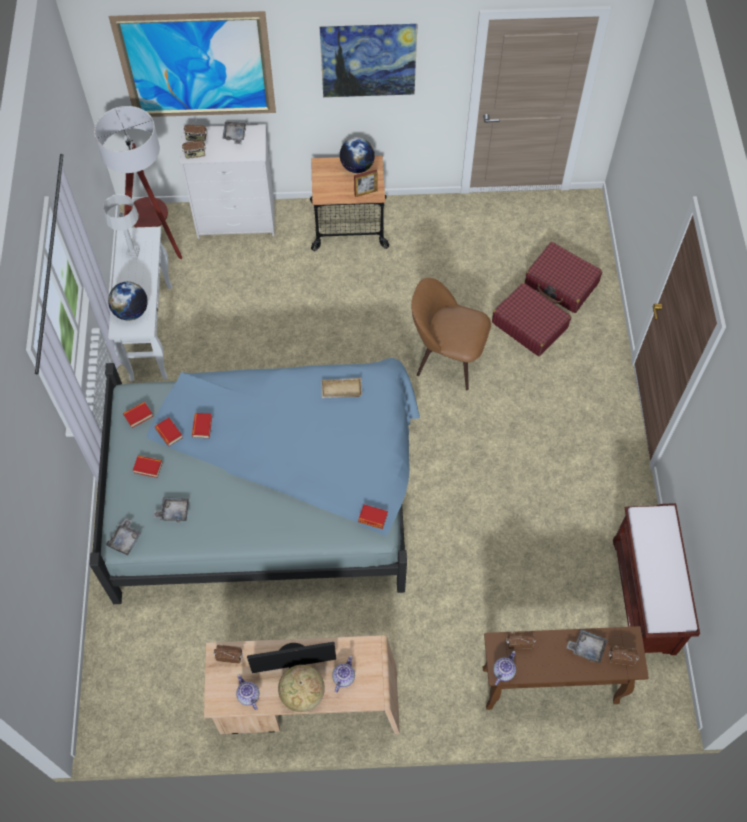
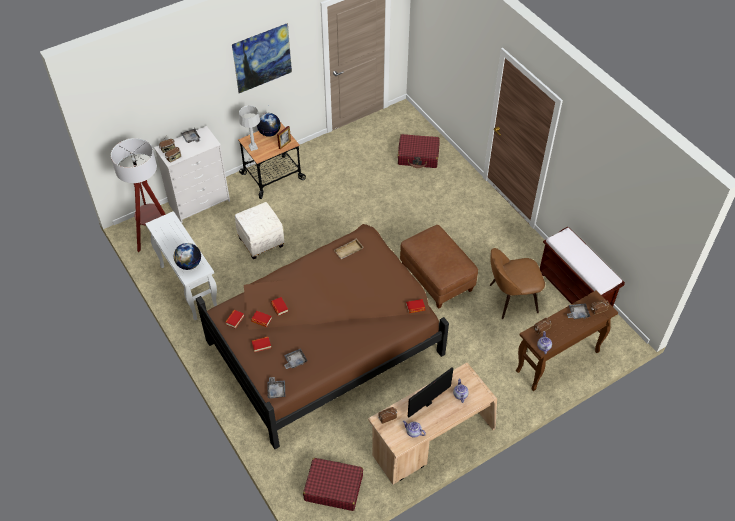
camera: 30 degrees left, 10 degrees down
blue bed [89,358,420,604] -> brown bed [196,224,449,449]
grey table lamp [103,194,140,259] -> grey table lamp moved to [239,106,260,151]
picture [109,11,276,117] -> none
globe [278,665,325,712] -> none
brown chair [411,278,491,390] -> brown chair moved to [490,248,545,319]
red suitcase [492,283,571,356] -> red suitcase moved to [303,458,363,511]
none -> white ottoman [235,202,285,259]
none -> brown ottoman [400,225,478,309]

